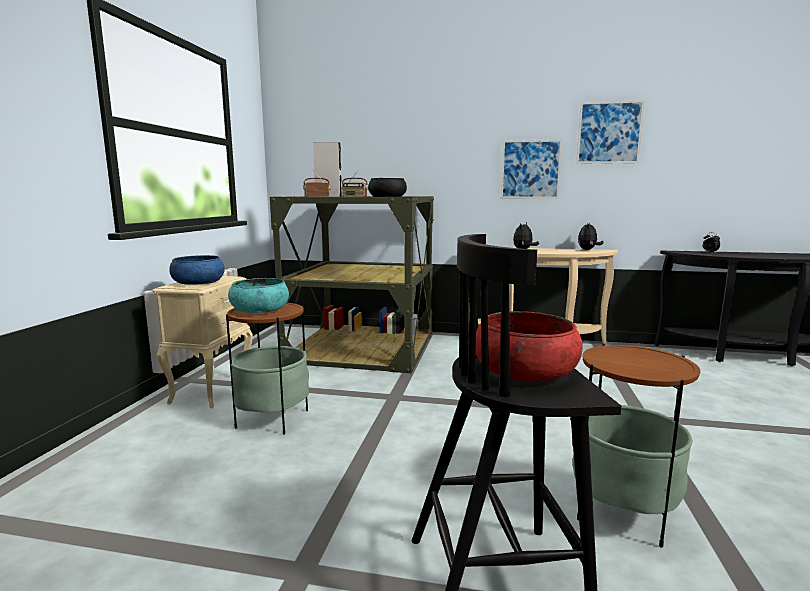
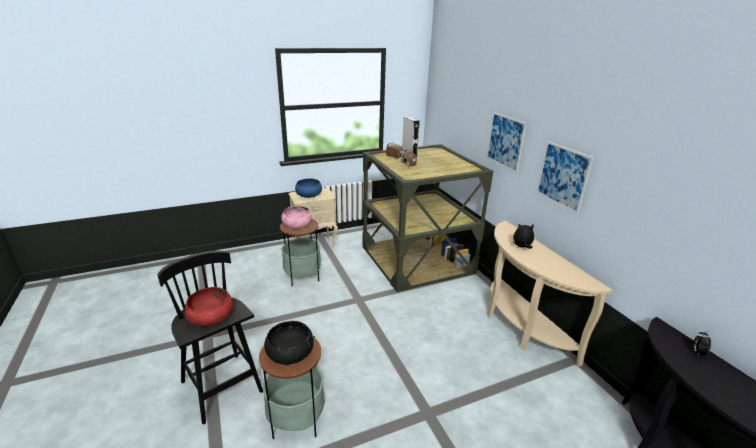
camera: 55 degrees right, 15 degrees up
turquoise bowl [228,278,289,313] -> pink bowl [281,206,312,228]
black bowl [368,178,407,197] -> black bowl moved to [264,321,314,365]
picture [576,100,645,164] -> picture moved to [486,112,527,173]
plush toy [578,223,604,250] -> none

